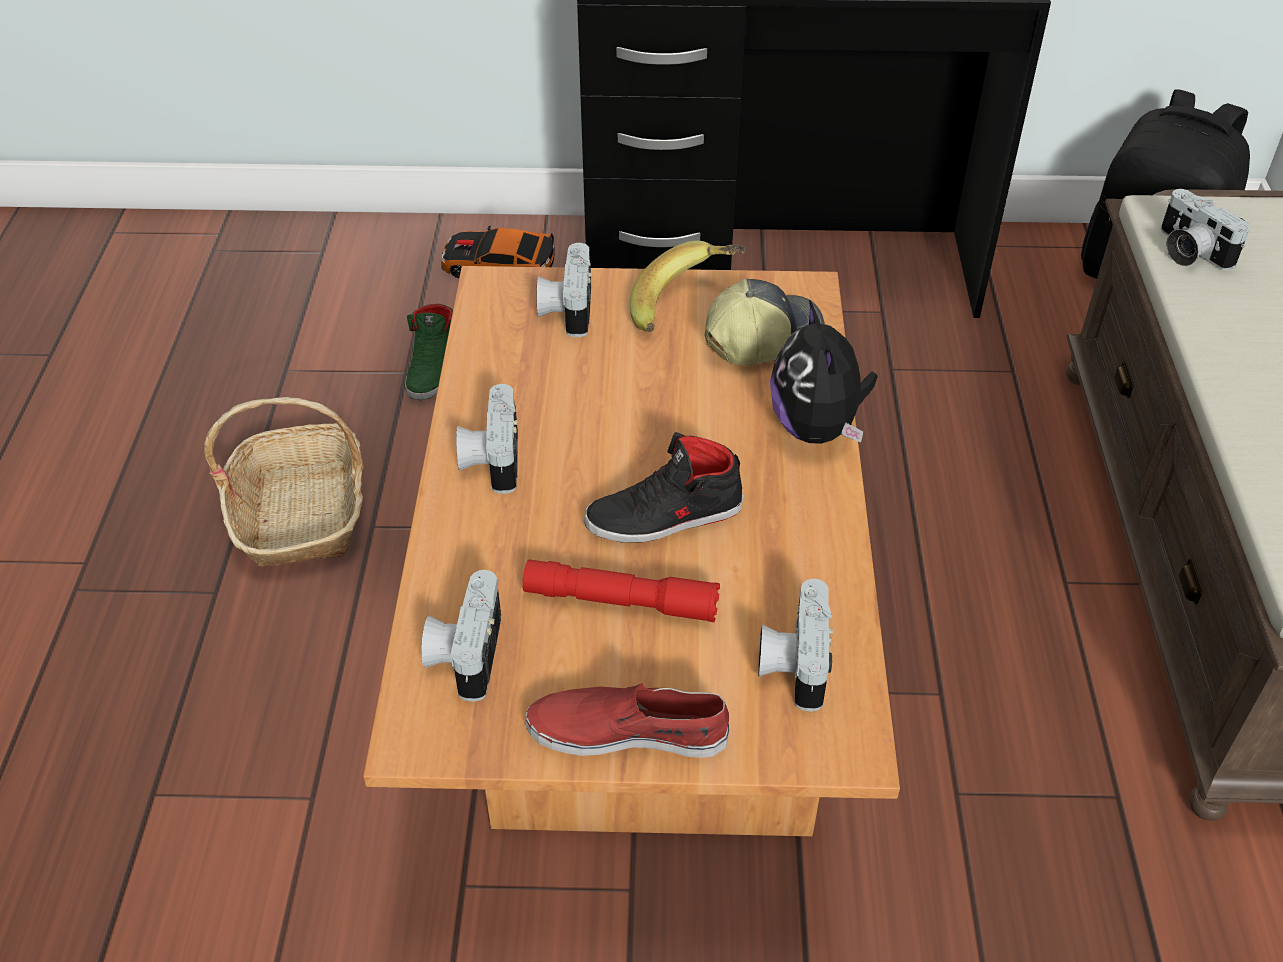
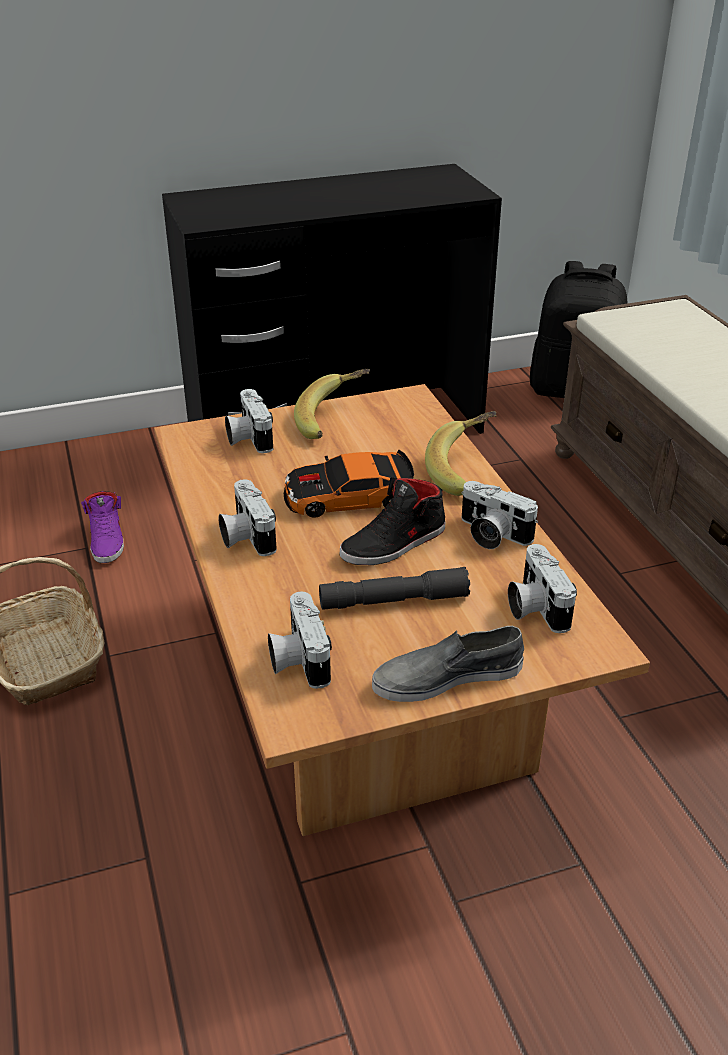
camera: 20 degrees left, 10 degrees down
green shoe [405,304,453,400] -> purple shoe [81,491,124,563]
toy car [441,226,556,278] -> toy car moved to [284,450,414,518]
red flashlight [523,559,720,622] -> grey flashlight [319,567,470,610]
red shoe [526,683,729,758] -> grey shoe [372,626,524,702]
cap [704,278,825,365] -> none
plush toy [770,299,878,444] -> banana [425,411,497,496]
camera [1161,189,1249,271] -> camera moved to [461,481,538,549]

